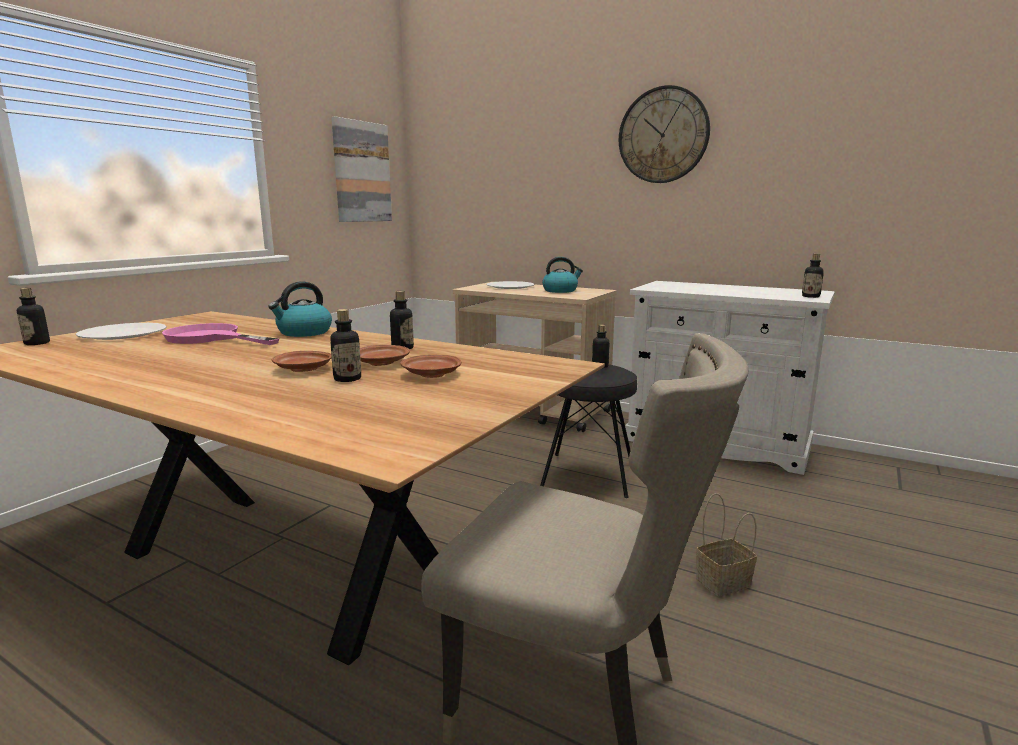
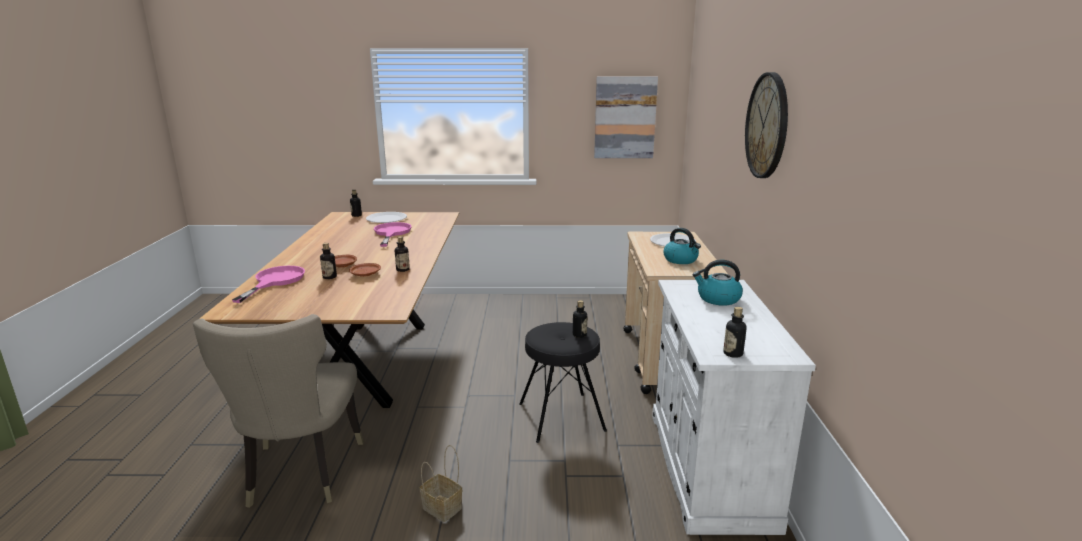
camera: 60 degrees right, 5 degrees up
kettle [268,281,332,337] -> kettle moved to [693,260,743,306]
brown plate [401,355,461,378] -> none
none -> pink frying pan [232,266,305,303]

